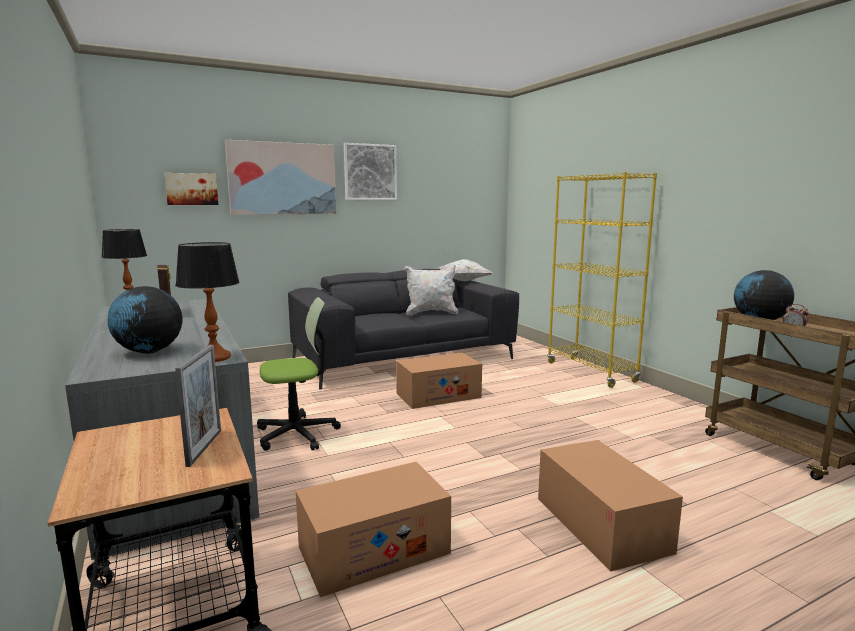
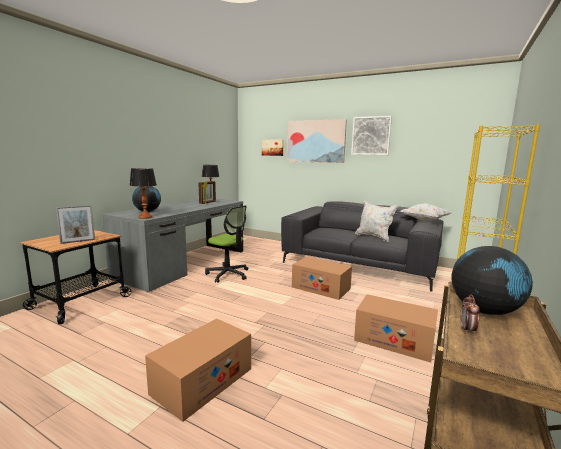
camera: 55 degrees right, 0 degrees up
cardboard box [296,462,451,597] -> cardboard box moved to [354,294,438,362]

